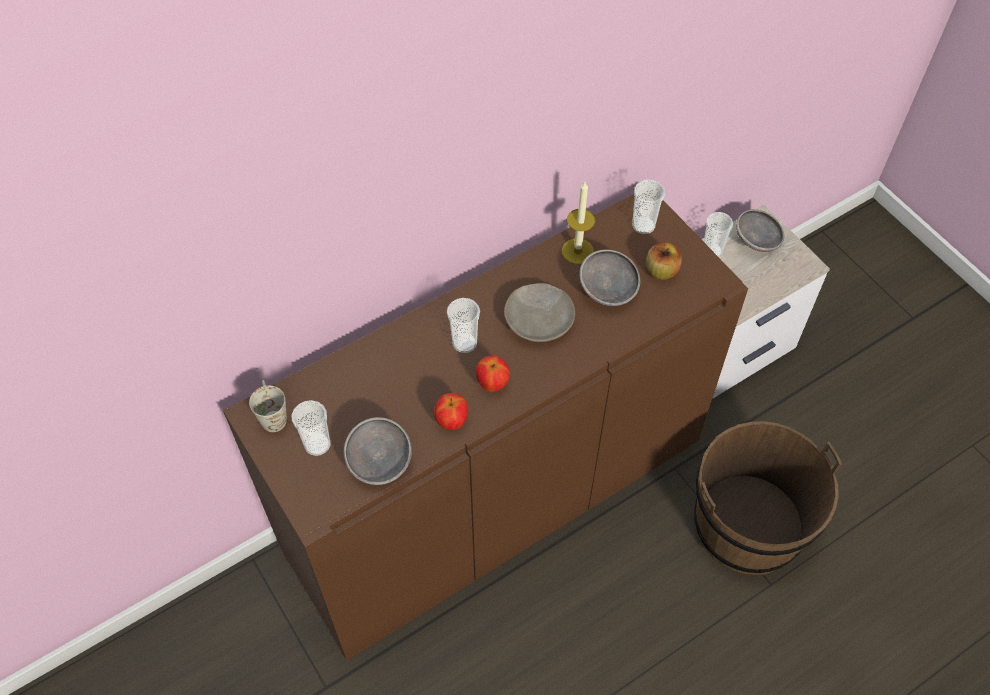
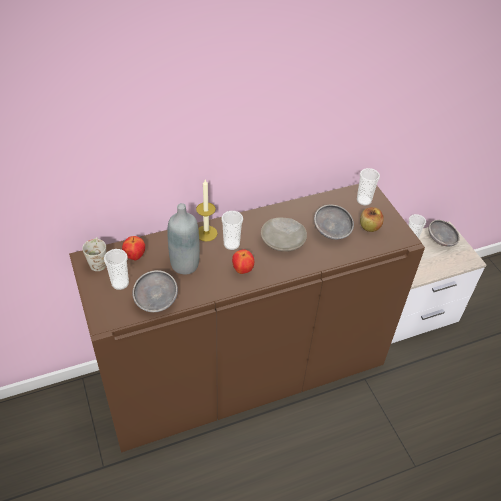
camera: 10 degrees right, 10 degrees down
apple [434,393,468,430] -> apple moved to [122,236,145,260]
candle [562,182,595,264] -> candle moved to [196,180,218,242]
brown bucket [694,421,842,575] -> none
none -> grey bottle [167,203,200,275]

